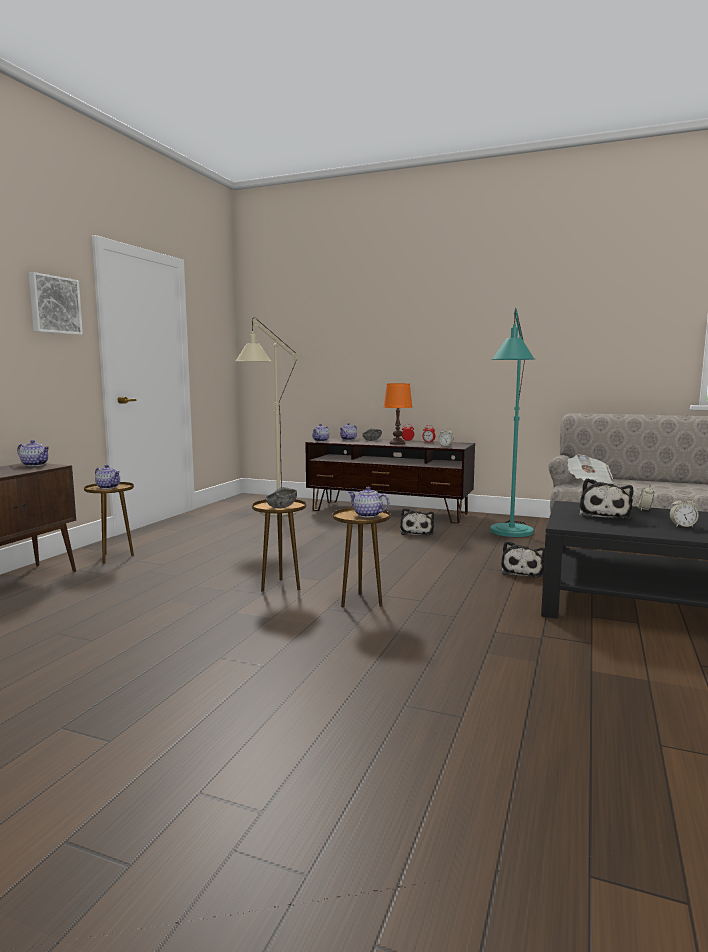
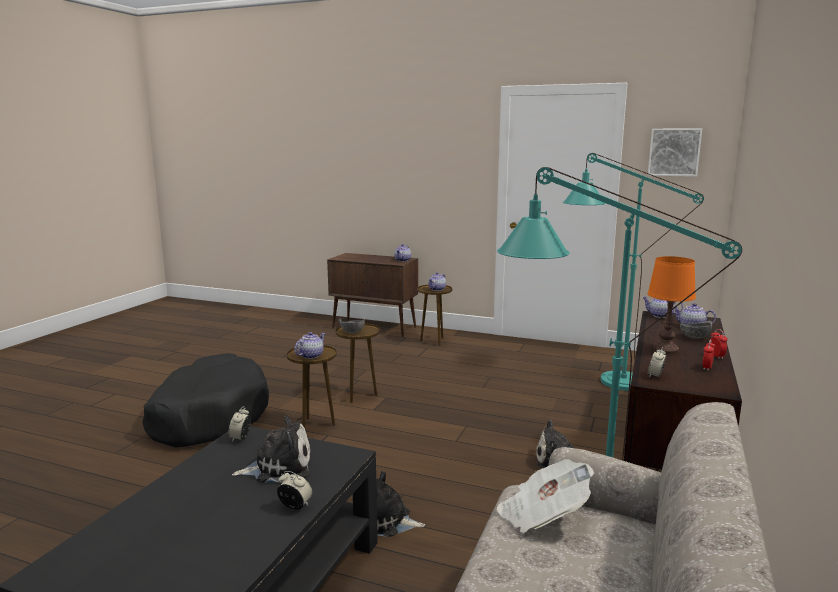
camera: 90 degrees right, 5 degrees up
picture [29,272,83,335] -> picture moved to [648,129,702,177]
beige floor lamp [235,317,297,516] -> turquoise floor lamp [563,153,704,391]
plush toy [579,478,633,519] -> plush toy turned 150 degrees clockwise [232,415,310,483]
alarm clock [669,496,699,527] -> alarm clock moved to [228,406,251,442]
none -> black dog bed [143,353,269,448]

